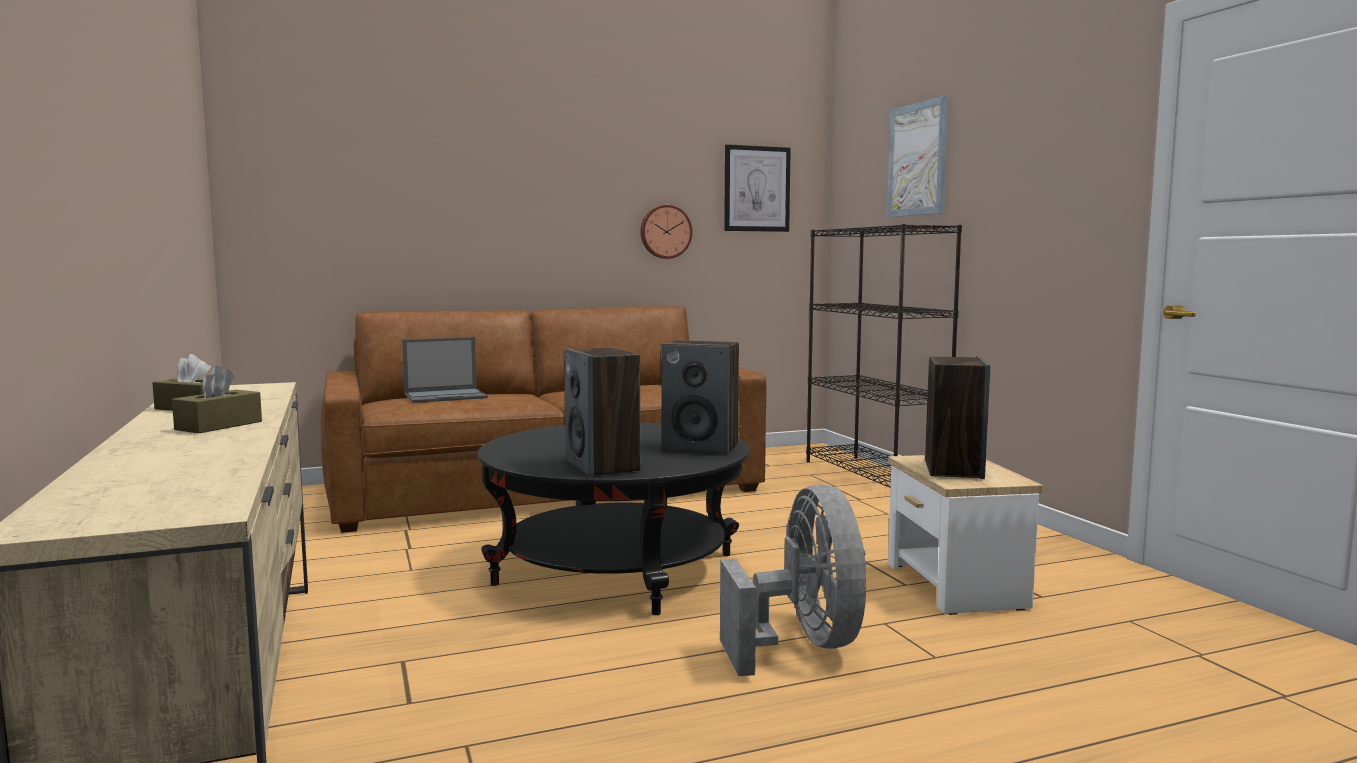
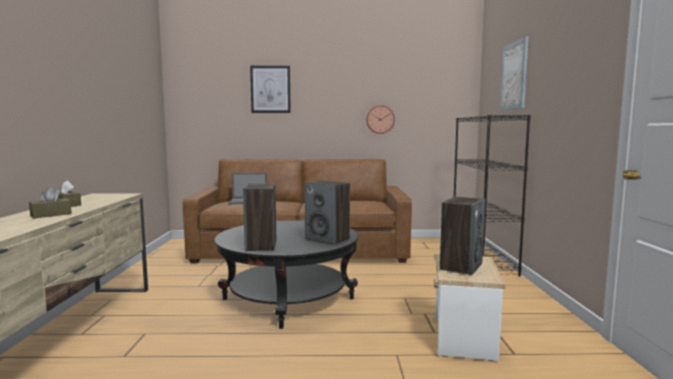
camera: 20 degrees right, 0 degrees up
grey fan [720,484,867,676] -> none
picture [724,144,791,232] -> picture moved to [250,66,291,113]

